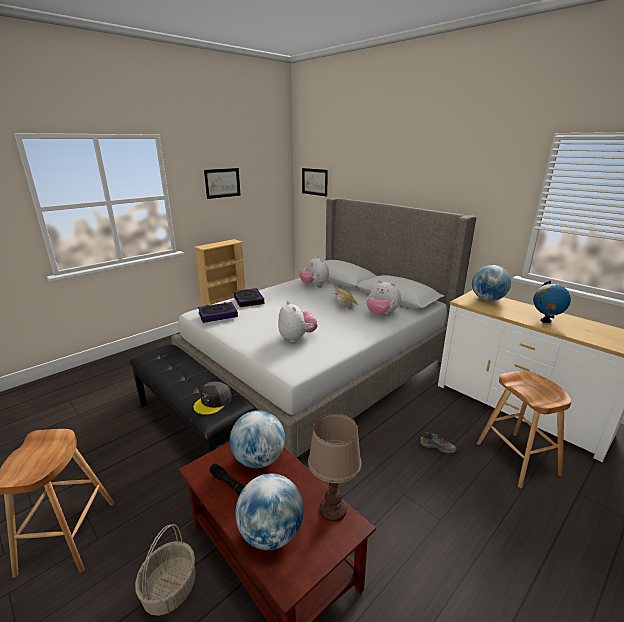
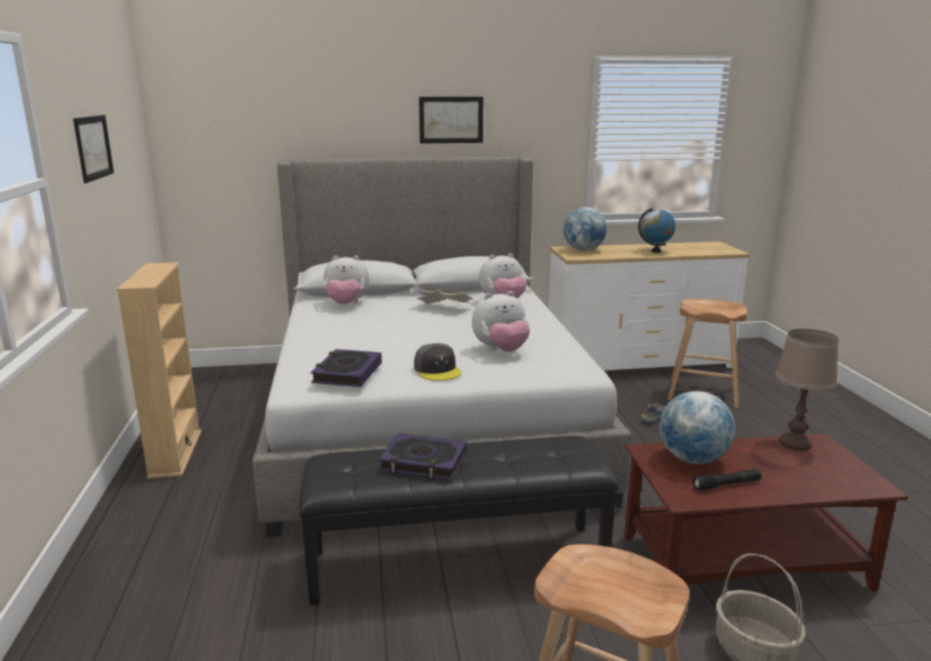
camera: 55 degrees left, 5 degrees down
grey cap [193,381,232,415] -> grey cap moved to [414,343,461,381]
book [234,288,264,307] -> book moved to [378,433,467,480]
globe [235,473,304,550] -> none
plush toy [278,301,317,343] -> plush toy turned 150 degrees clockwise [472,291,530,352]
picture [302,168,328,197] -> picture moved to [419,97,483,144]

